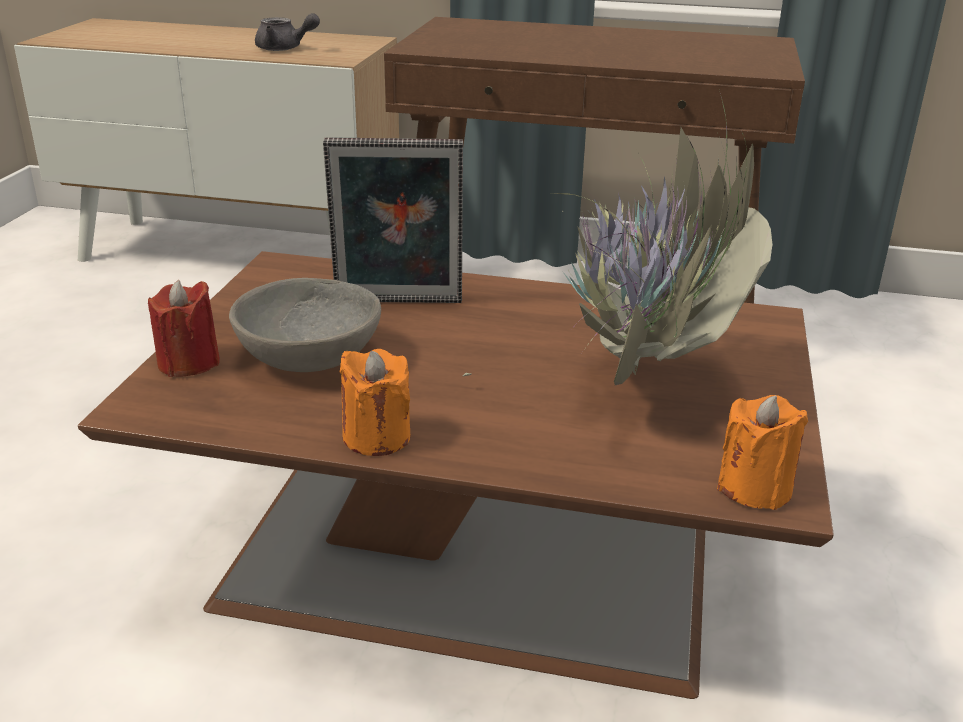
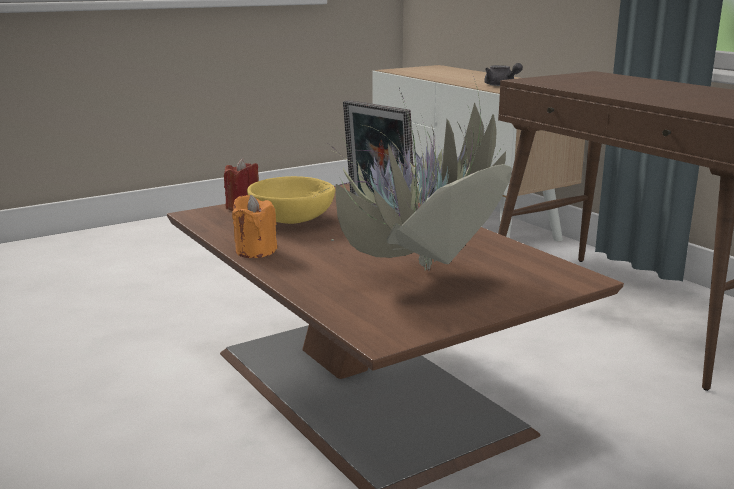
camera: 45 degrees right, 10 degrees down
grey bowl [229,278,381,372] -> yellow bowl [247,176,335,224]
orange candle [717,395,808,510] -> none

